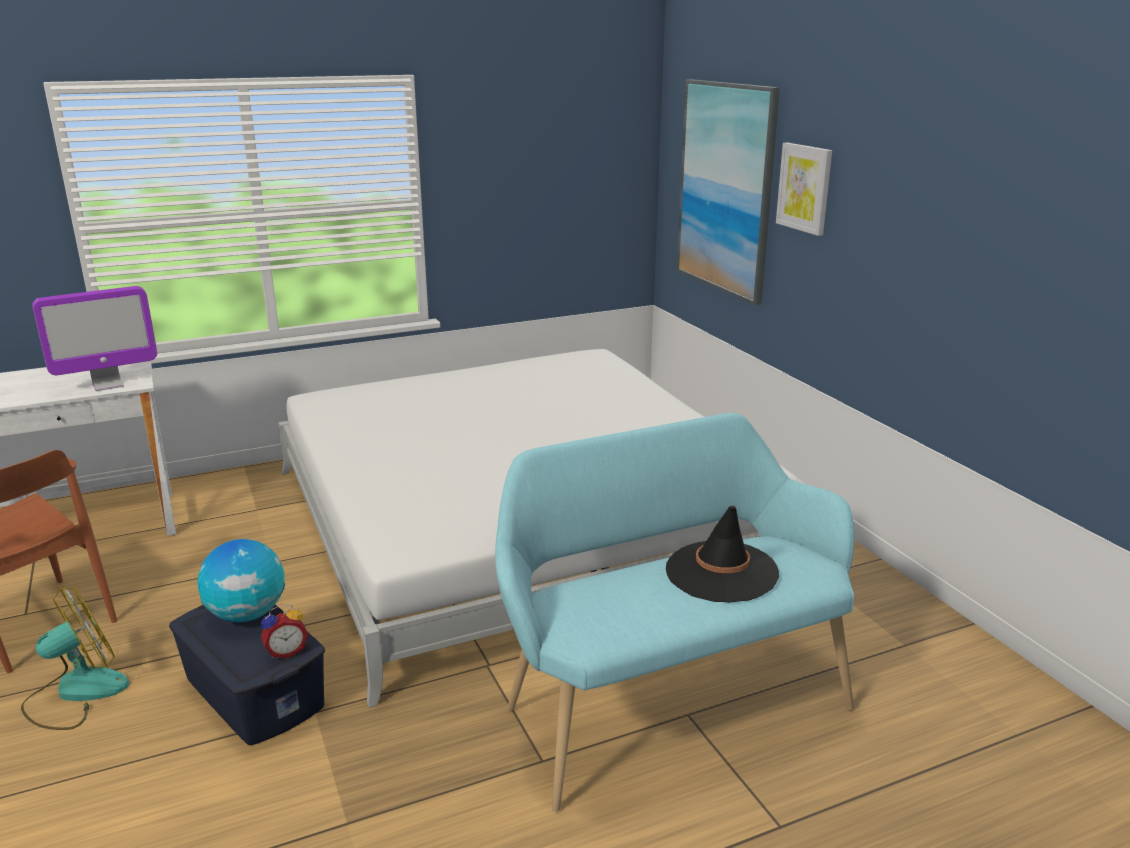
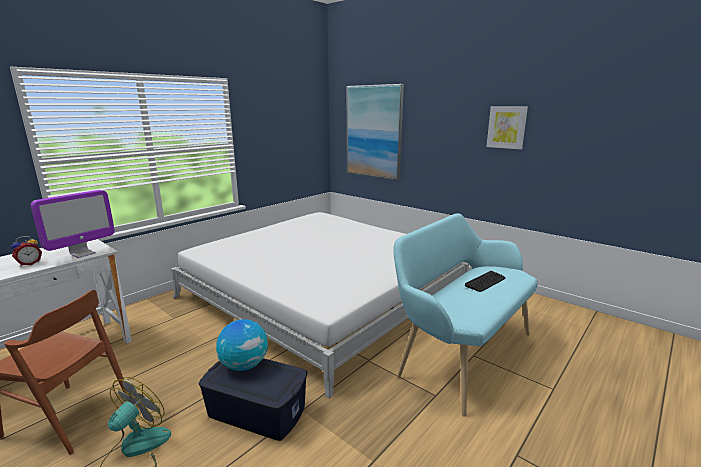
camera: 25 degrees left, 5 degrees down
alarm clock [261,605,308,658] -> alarm clock moved to [11,236,42,267]
black hat [666,506,779,603] -> keyboard [465,271,505,292]
picture [776,142,832,236] -> picture moved to [486,106,528,149]

